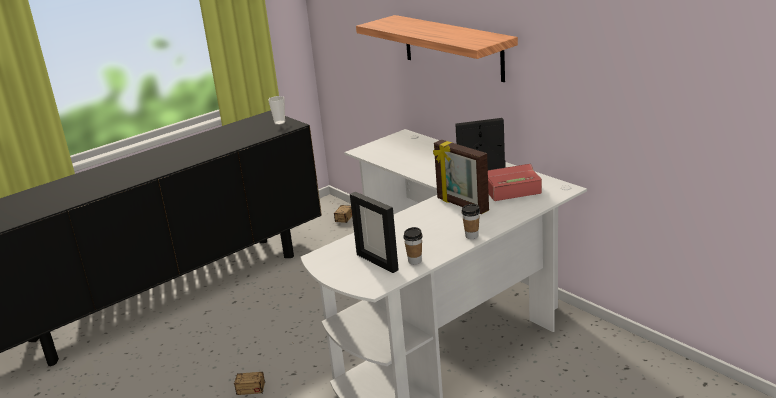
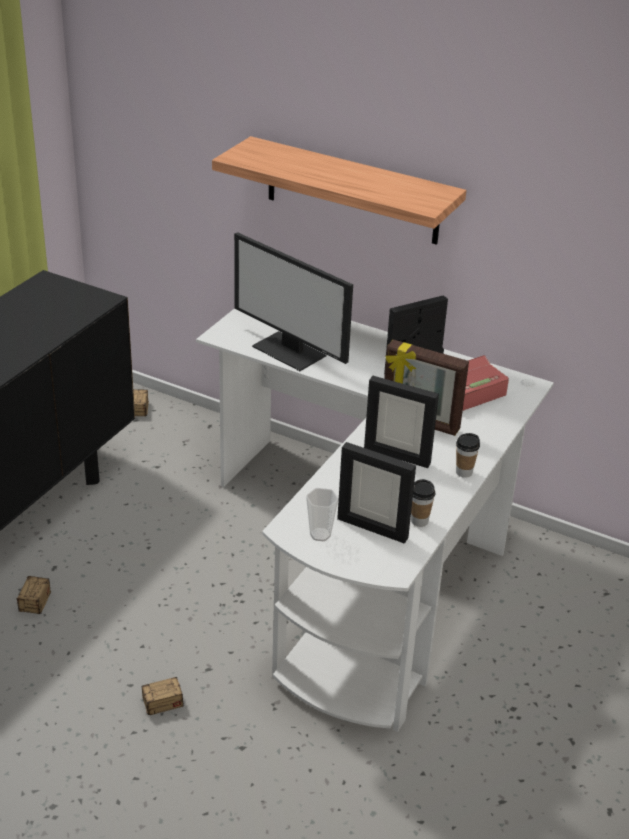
camera: 25 degrees left, 10 degrees up
cup [268,96,285,125] -> cup moved to [306,488,339,541]
none -> storage box [17,576,51,614]
none -> monitor [234,232,353,371]
none -> picture frame [364,376,439,468]

